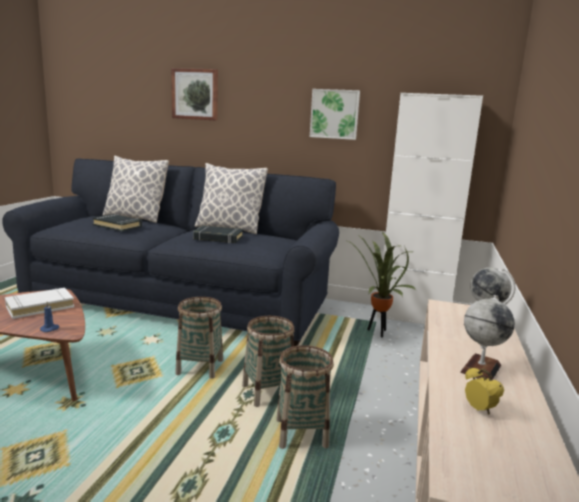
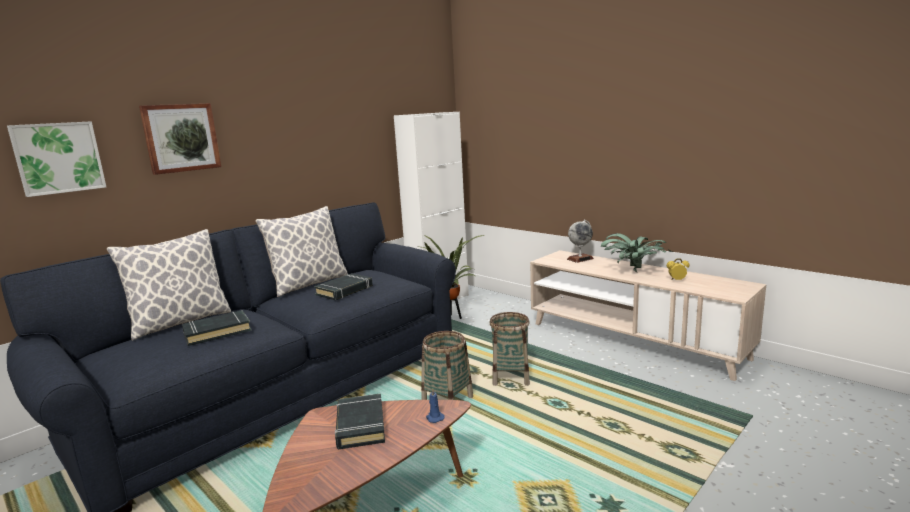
camera: 60 degrees left, 0 degrees up
white book [5,288,74,319] -> black book [335,393,385,449]
basket [276,345,334,449] -> none
picture [310,89,360,140] -> picture moved to [7,121,106,197]
globe [460,295,515,380] -> potted plant [601,233,673,272]

